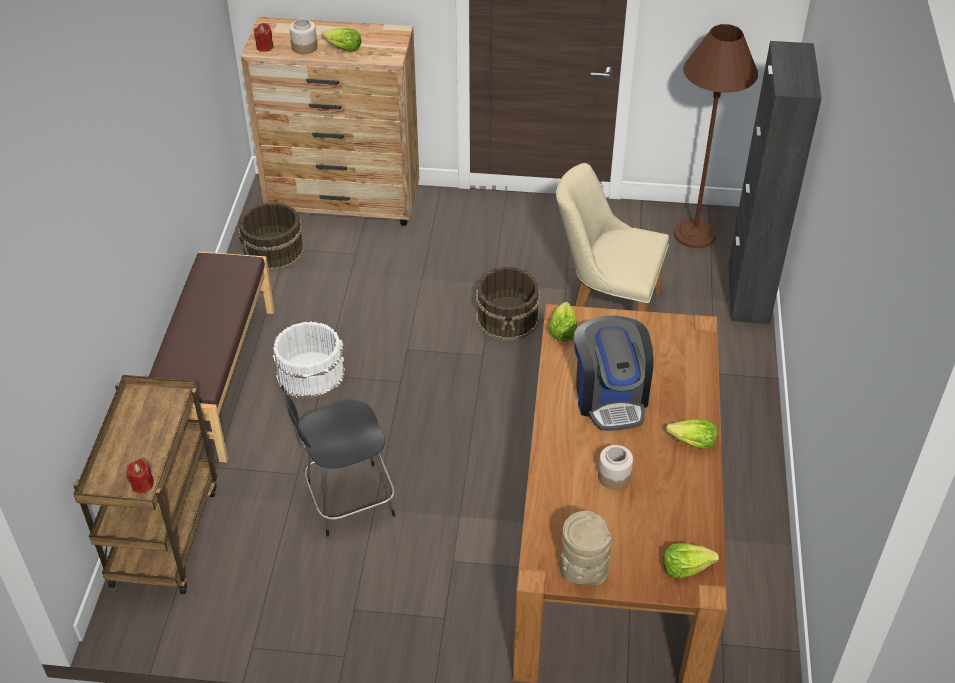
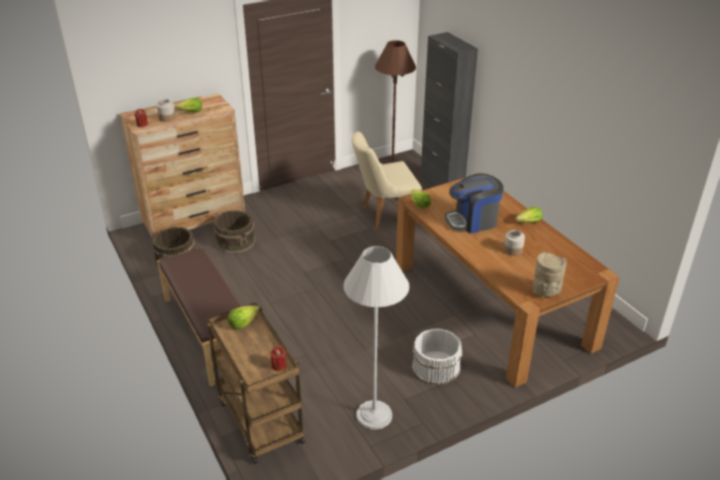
camera: 35 degrees left, 10 degrees down
white bucket [273,321,345,399] -> white bucket moved to [412,328,462,385]
black chair [281,385,395,537] -> none
brown bucket [476,267,540,341] -> brown bucket moved to [214,210,256,253]
coffee machine [574,316,654,431] -> coffee machine turned 120 degrees clockwise [445,174,503,233]
lettuce [663,543,719,578] -> lettuce moved to [228,306,260,329]
none -> white floor lamp [343,246,409,430]

